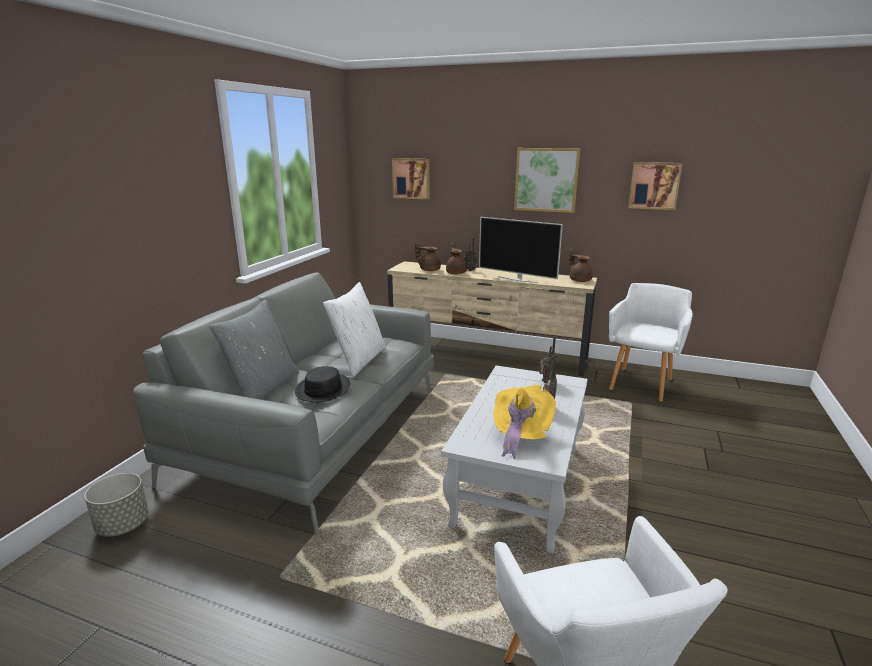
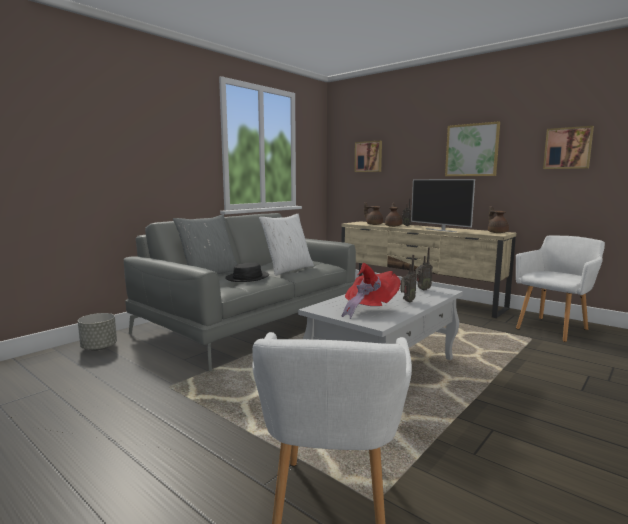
camera: 20 degrees right, 10 degrees down
yellow hat [493,385,556,459] -> red hat [342,263,401,319]

